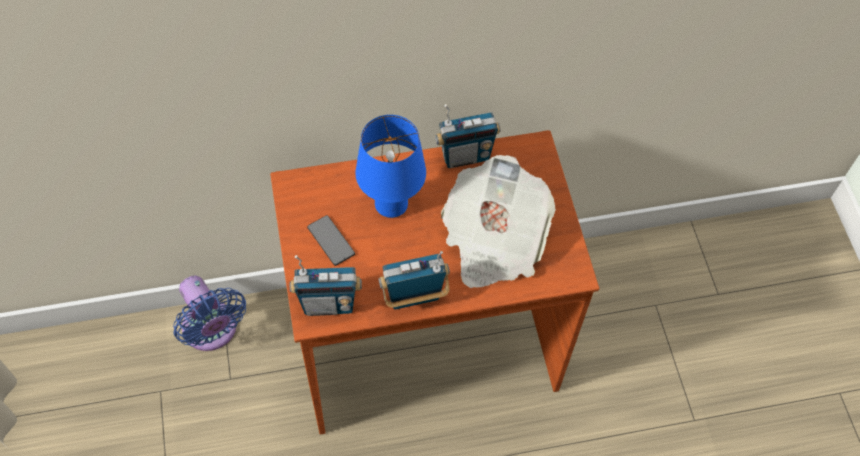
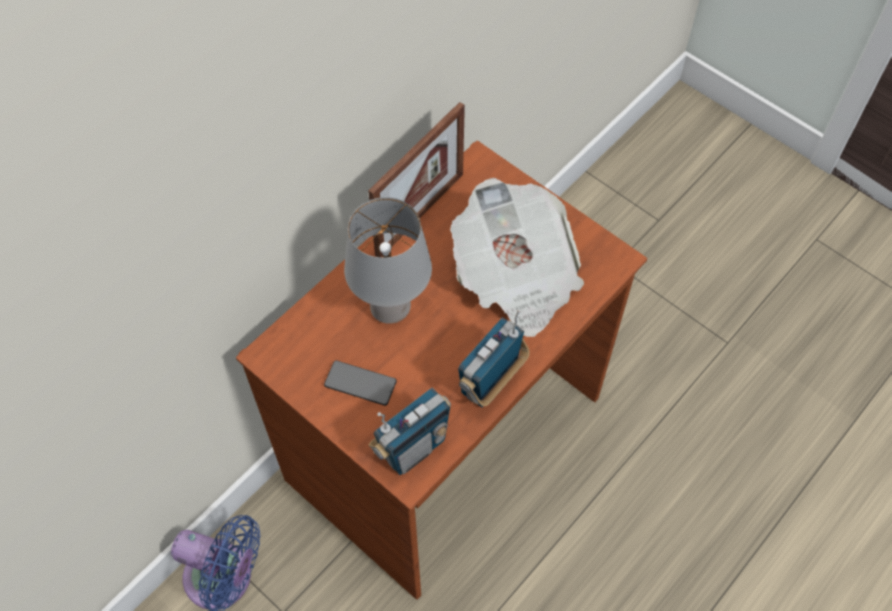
camera: 35 degrees left, 0 degrees up
blue table lamp [356,115,426,218] -> grey table lamp [344,197,432,324]
radio [435,104,501,168] -> picture frame [368,102,465,257]

